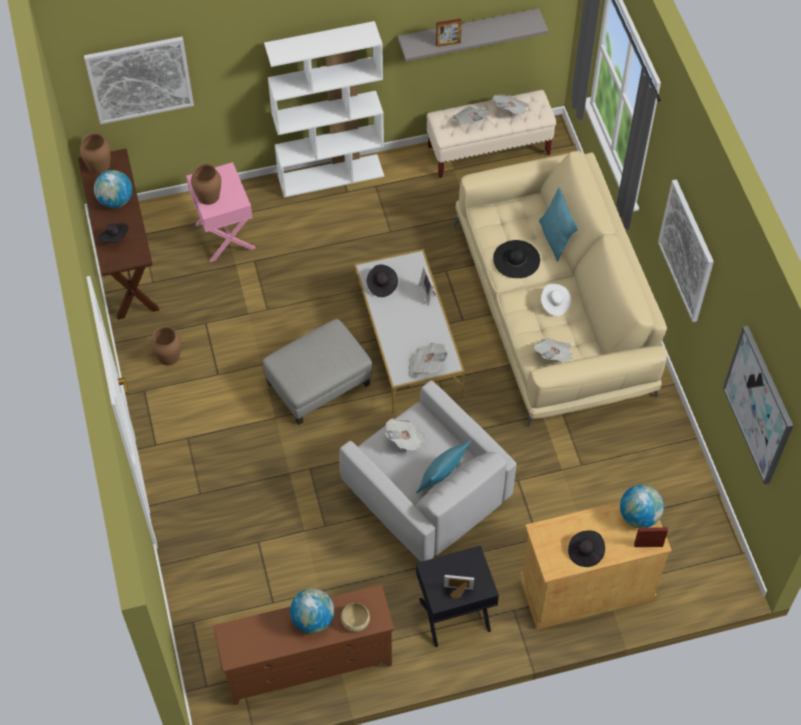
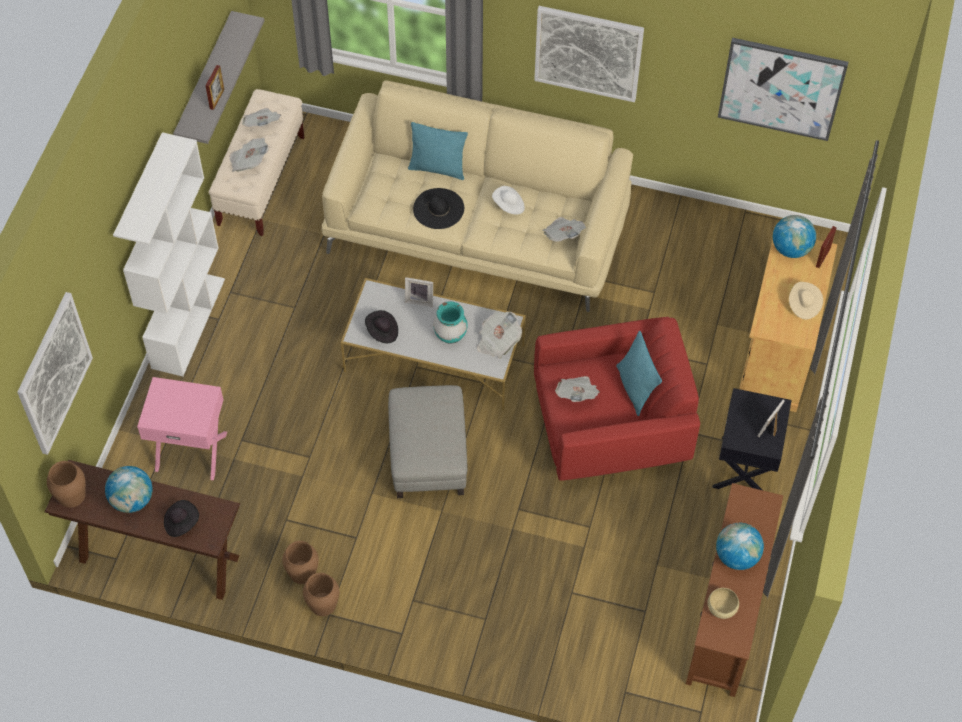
camera: 60 degrees left, 0 degrees up
brown vase [191,164,221,205] -> brown vase moved to [303,573,339,616]
white armchair [339,381,516,562] -> red armchair [534,317,700,481]
beige bowl [341,603,370,632] -> beige bowl moved to [707,588,739,619]
black hat [568,531,605,567] -> beige hat [789,282,823,320]
none -> turquoise vase [433,301,467,344]

